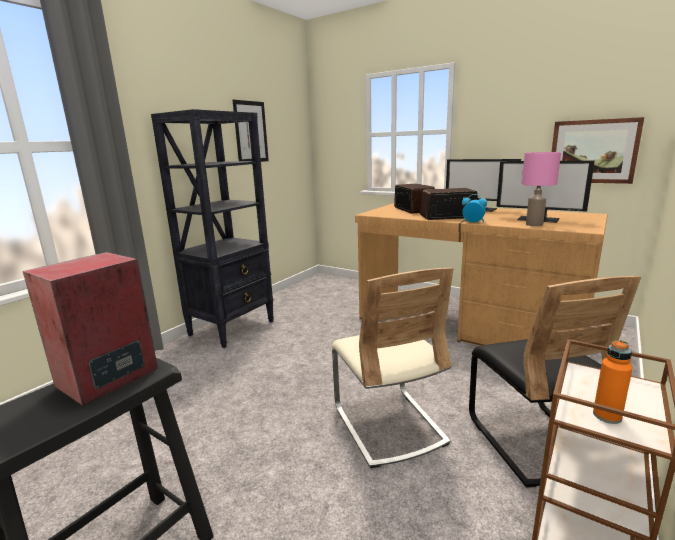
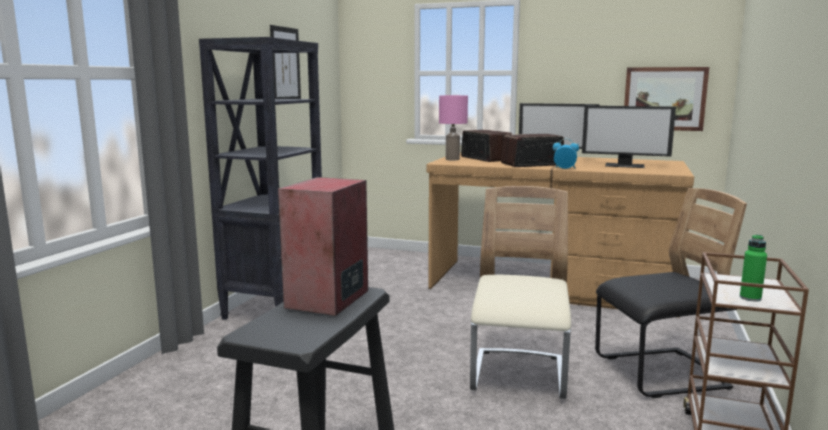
camera: 15 degrees left, 5 degrees down
beige chair [332,267,453,468] -> beige chair turned 135 degrees counterclockwise [470,186,571,399]
black chair [469,276,641,488] -> black chair turned 75 degrees counterclockwise [595,188,747,398]
pink table lamp [522,152,561,226] -> pink table lamp moved to [439,95,468,160]
orange bottle [593,340,633,424] -> green bottle [740,235,767,301]

